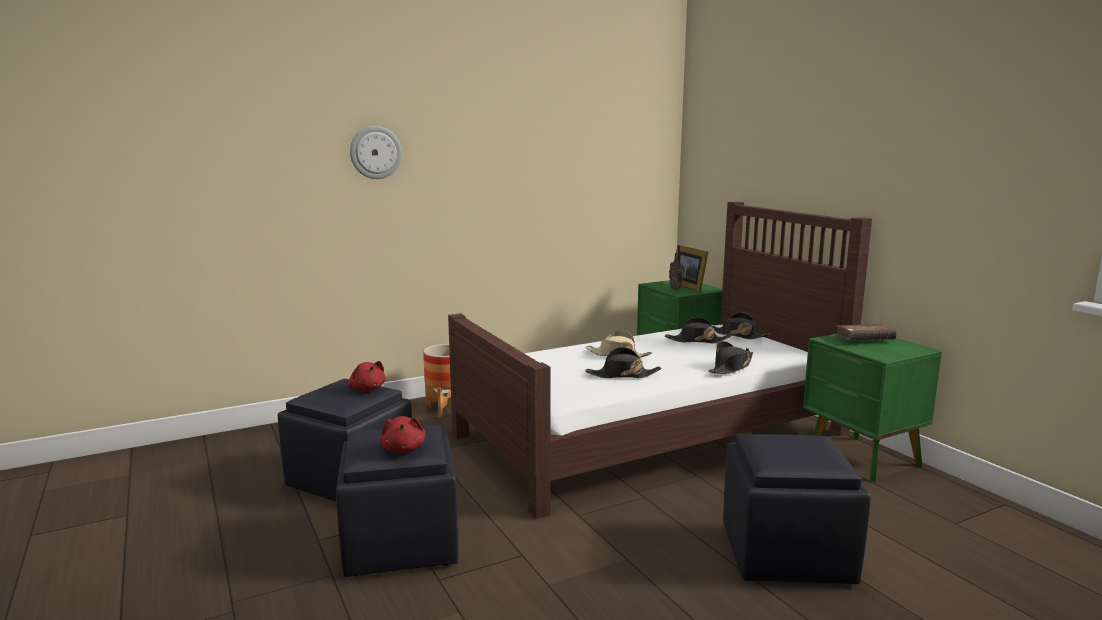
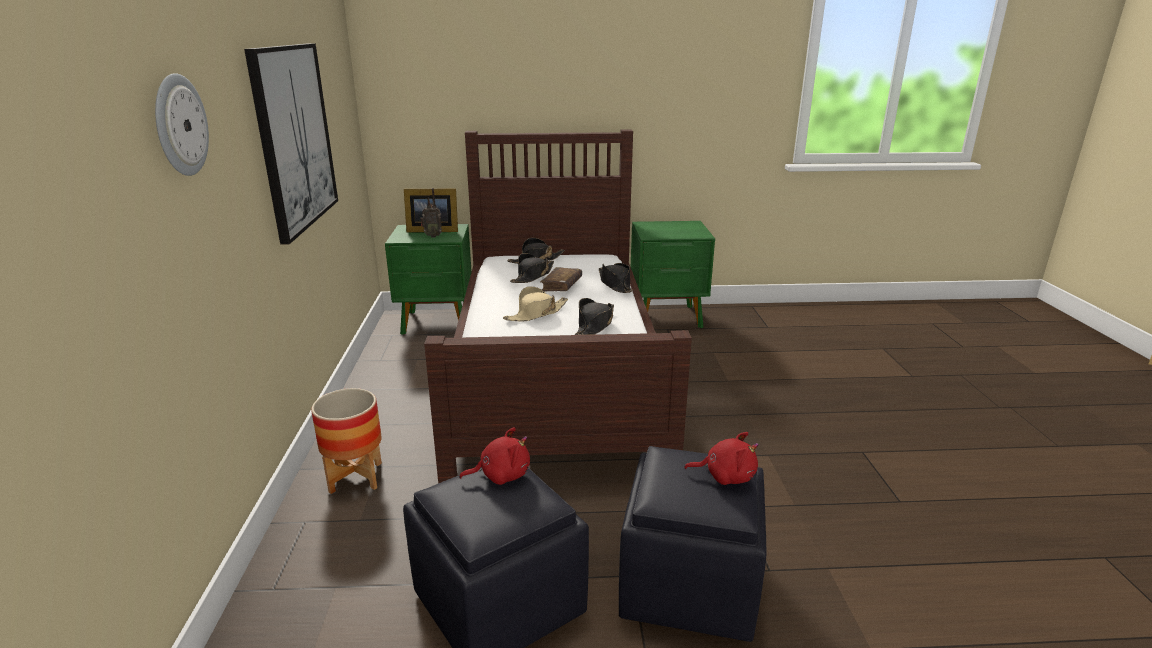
camera: 65 degrees left, 10 degrees up
black ottoman [723,434,871,584] -> none
brown book [834,323,896,340] -> brown book moved to [540,267,582,292]
none -> picture [244,43,338,245]

